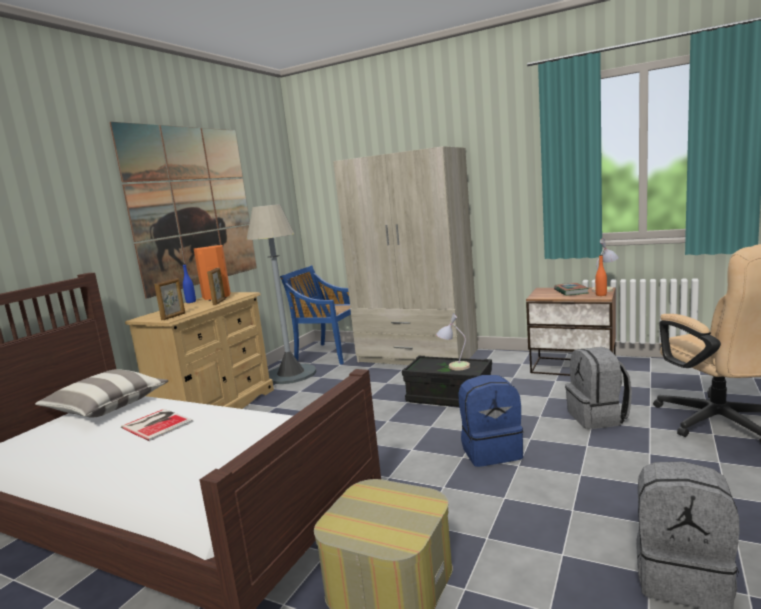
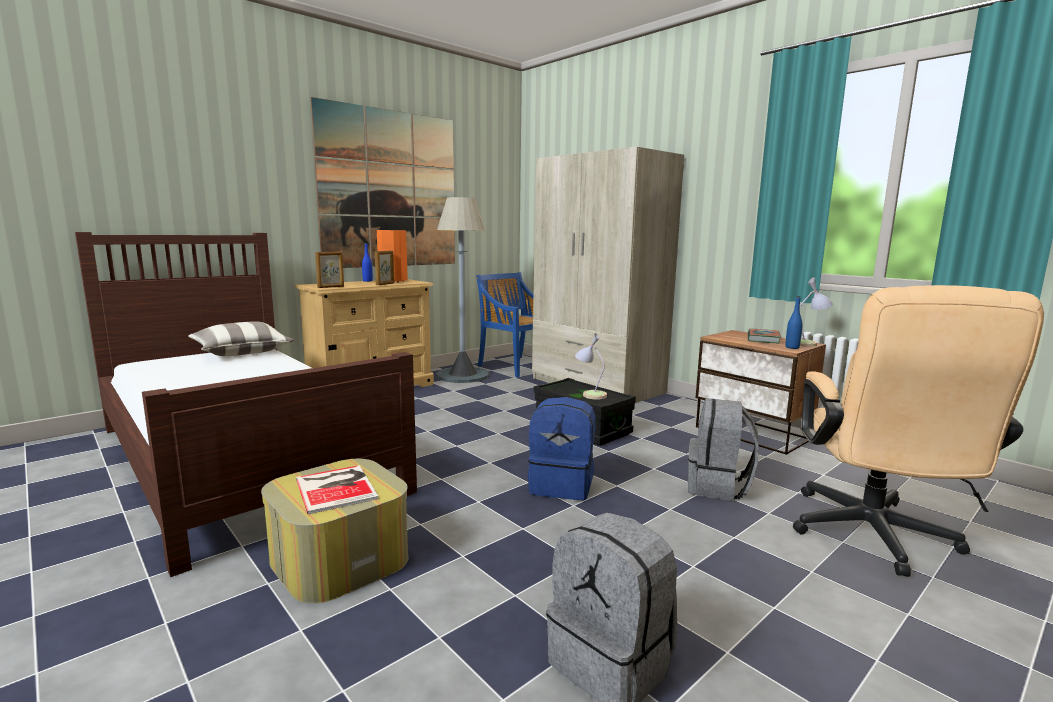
camera: 20 degrees right, 0 degrees up
book [121,409,193,441] -> book moved to [296,465,378,514]
orange bottle [595,255,607,296] -> blue bottle [785,296,802,349]

